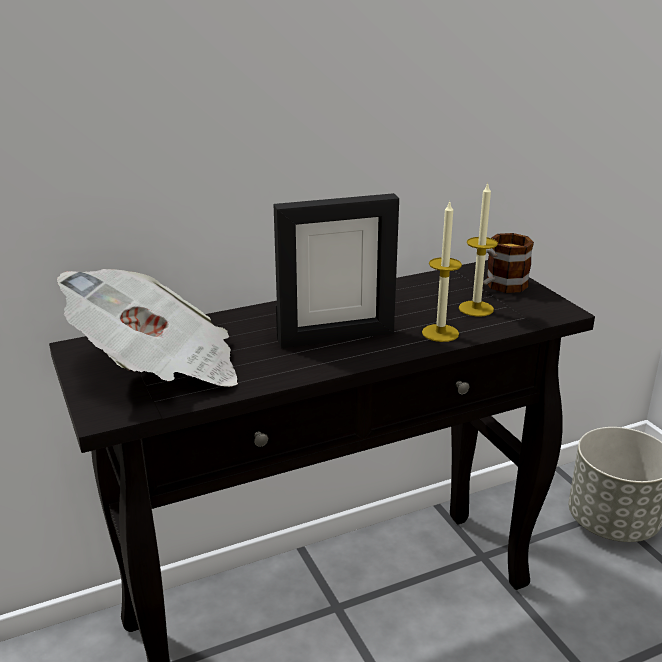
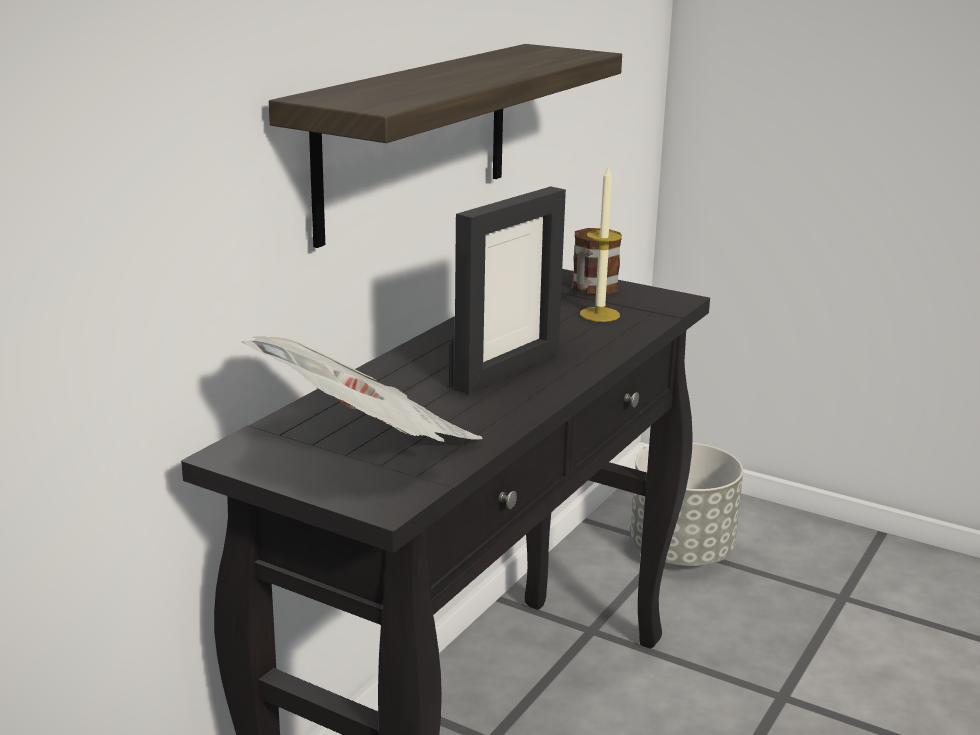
camera: 35 degrees left, 5 degrees down
candle [422,201,462,342] -> none
none -> shelf [269,44,622,248]

